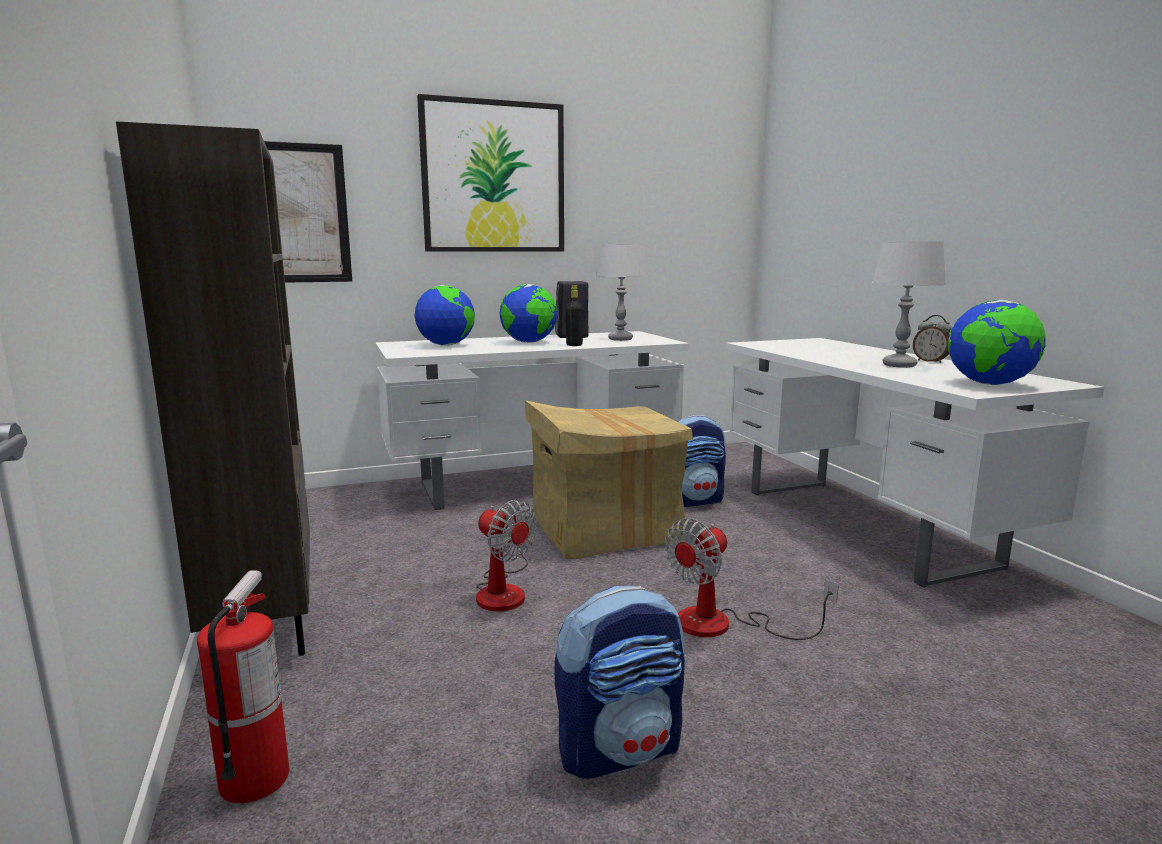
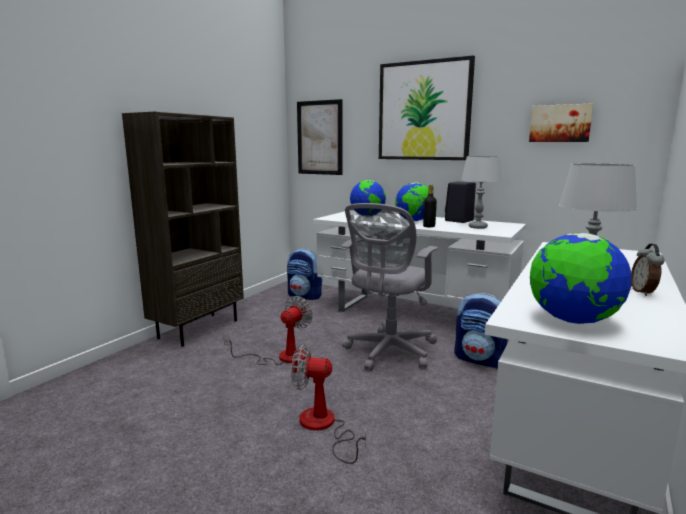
camera: 50 degrees right, 0 degrees up
fire extinguisher [197,570,289,803] -> none
fan [476,500,537,611] -> fan turned 150 degrees counterclockwise [224,296,313,365]
cardboard box [525,400,693,559] -> grey office chair [341,203,438,371]
backpack [554,586,685,779] -> backpack moved to [287,249,322,300]
none -> picture [529,103,593,142]

